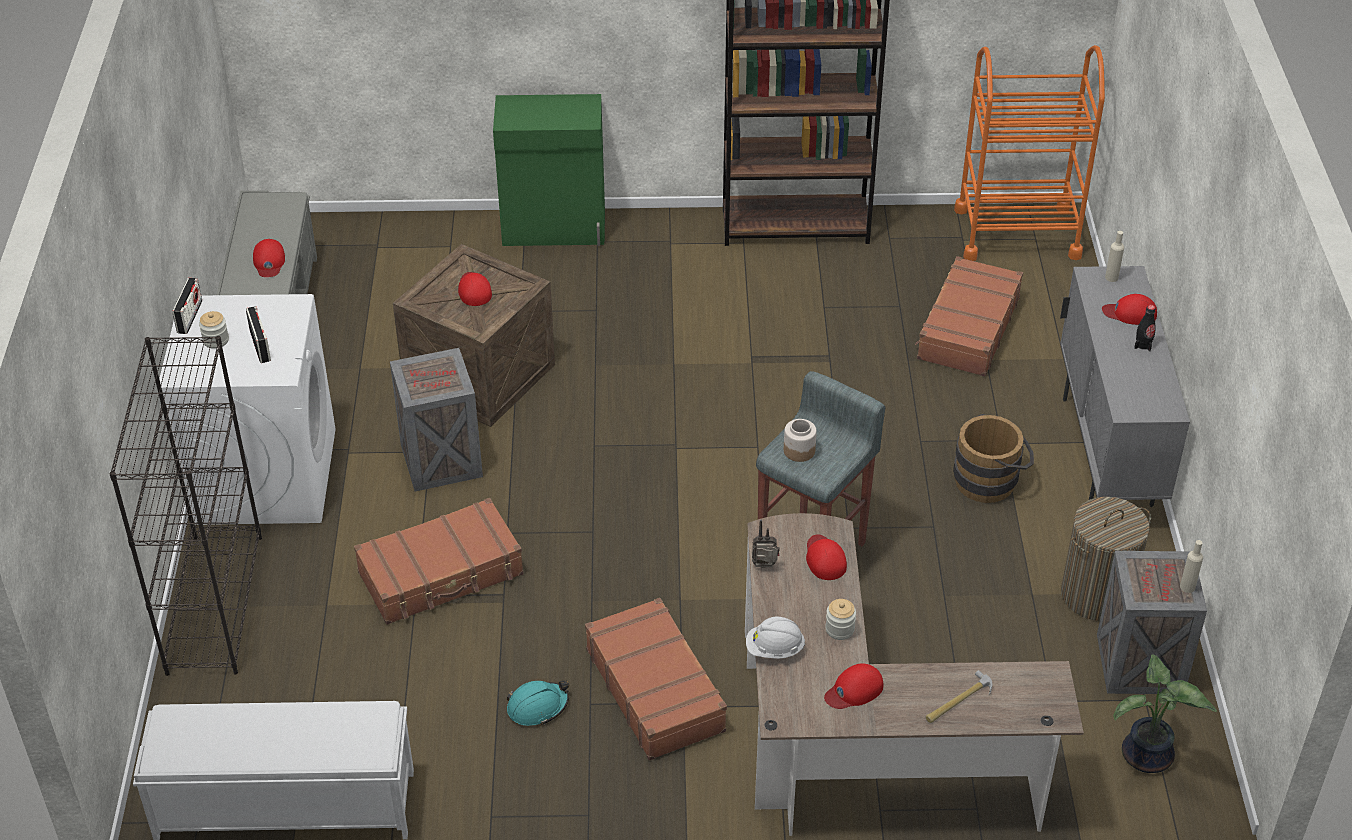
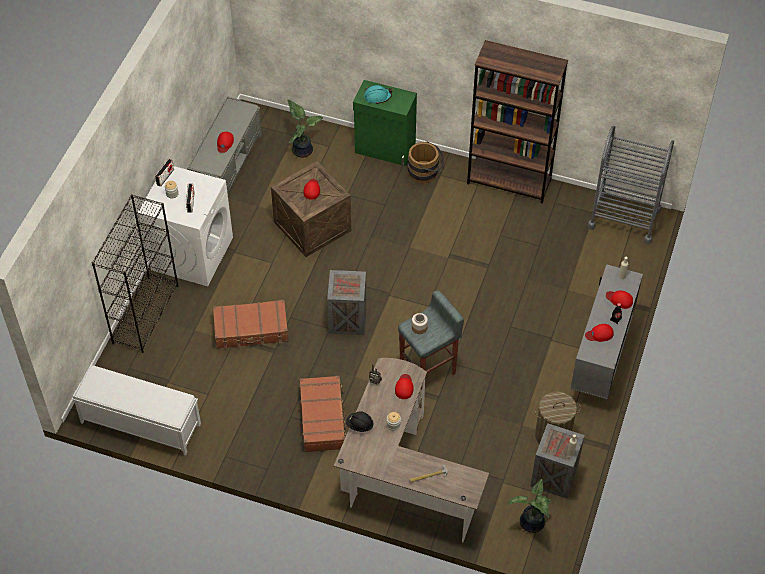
camera: 20 degrees right, 10 degrees up
crate [390,348,483,491] -> crate moved to [327,270,367,335]
turquoise hard hat [507,681,569,726] -> turquoise hard hat moved to [364,85,393,104]
white hard hat [746,617,805,659] -> black hard hat [346,411,374,432]
red cap [824,663,883,709] -> red cap moved to [585,324,614,342]
brown suitcase [915,256,1023,377] -> none
brown bucket [953,414,1034,503] -> brown bucket moved to [408,142,444,183]
orange cart [954,45,1105,261] -> grey cart [588,126,674,244]
none -> potted plant [287,100,324,158]

